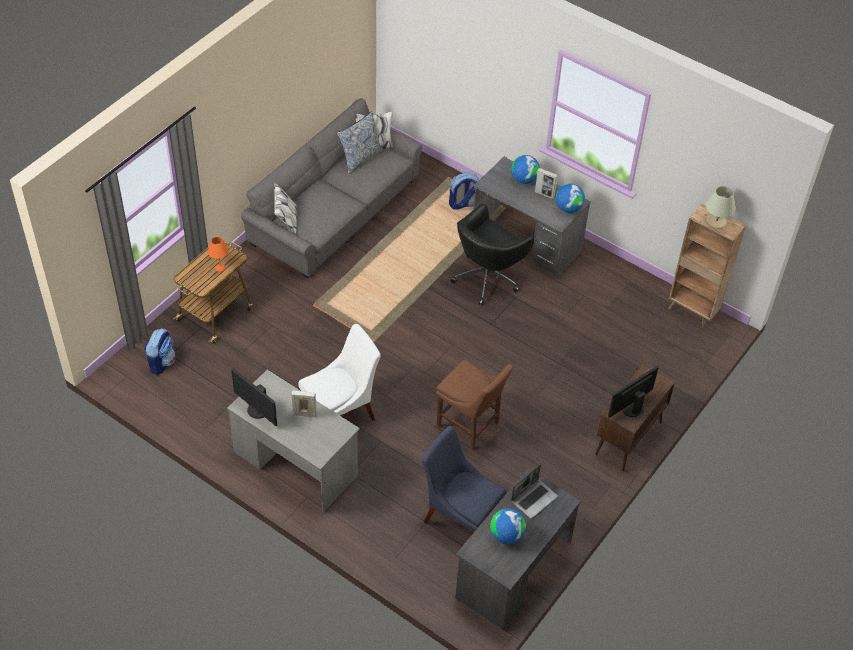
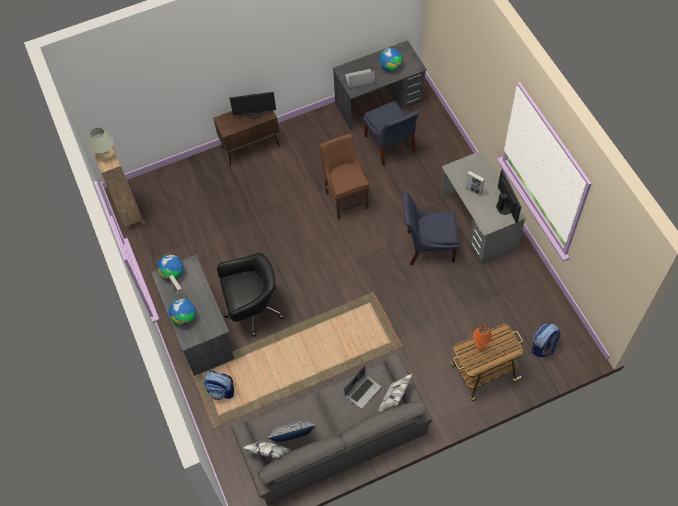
camera: 145 degrees left, 10 degrees up
white chair [298,324,380,421] -> blue chair [403,192,458,265]
none -> laptop [344,366,381,409]

